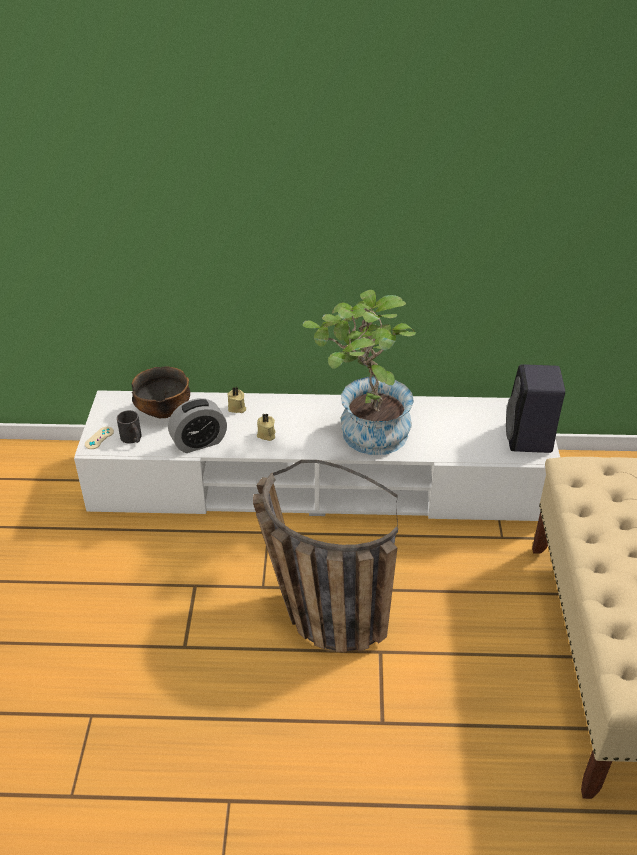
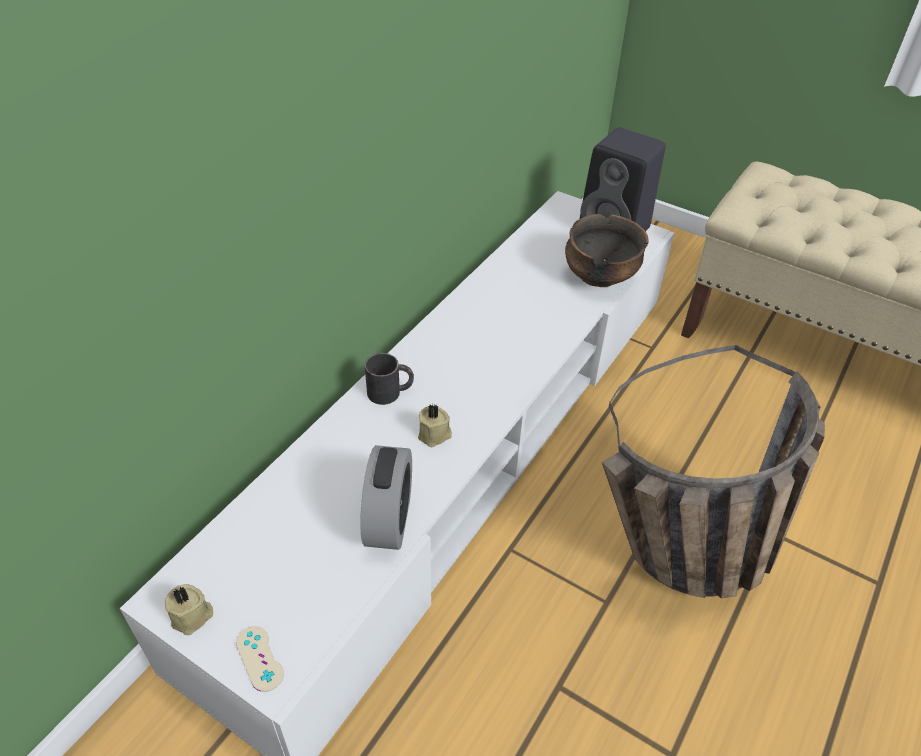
camera: 60 degrees left, 5 degrees up
black mug [117,410,142,444] -> black mug moved to [365,353,414,405]
bowl [131,366,190,418] -> bowl moved to [565,214,649,287]
beige candle [228,387,246,413] -> beige candle moved to [165,584,213,635]
potted plant [303,290,416,455] -> none

